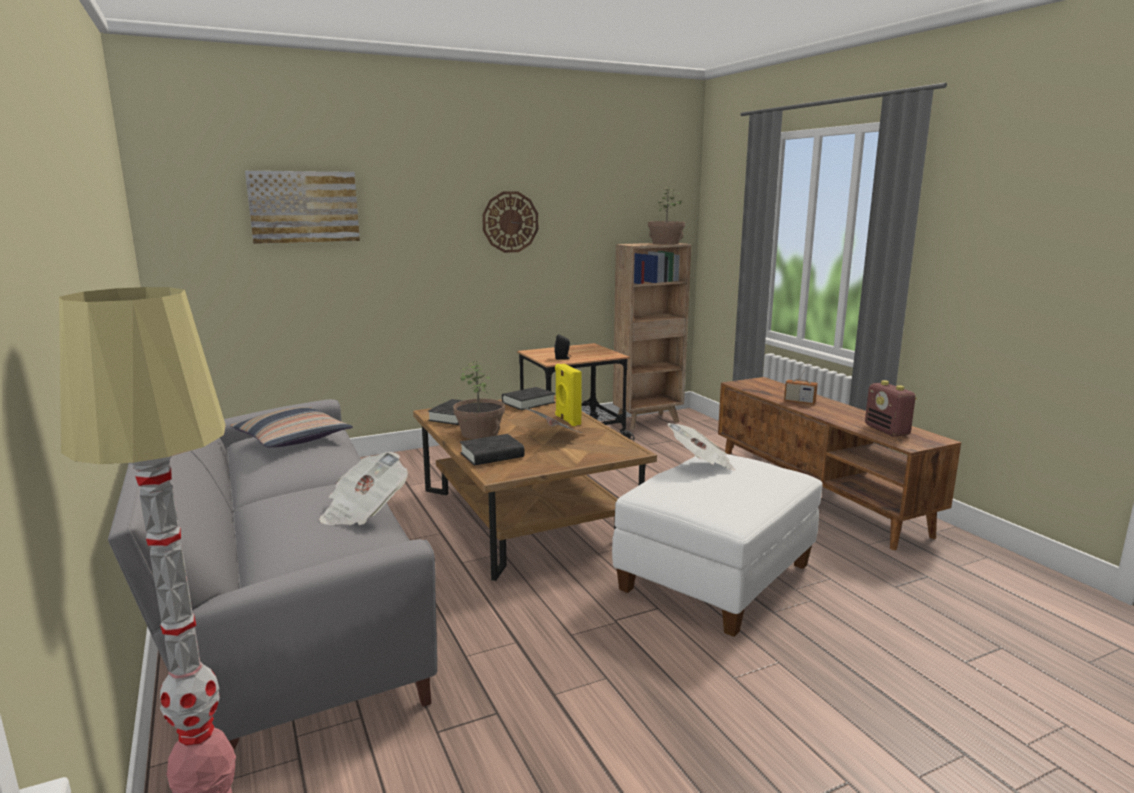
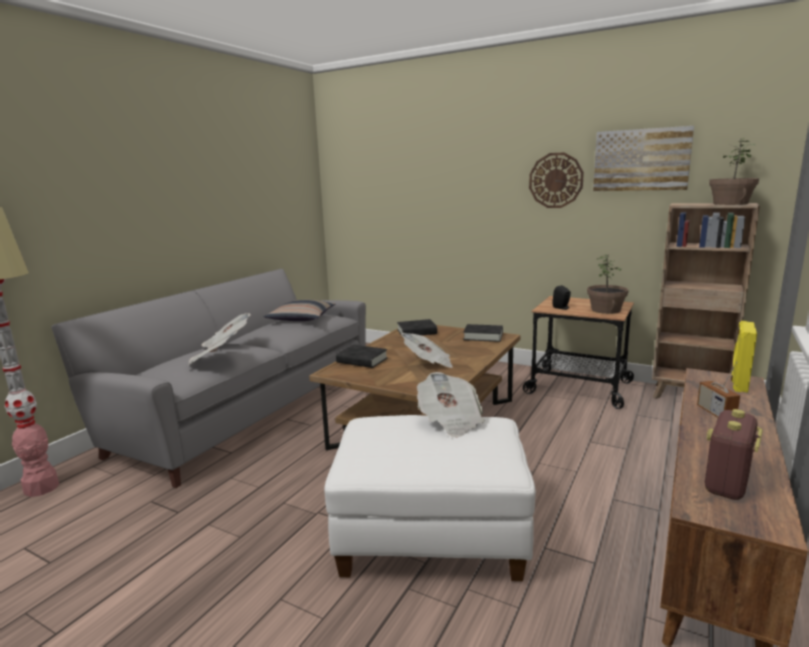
camera: 55 degrees right, 0 degrees up
picture [245,171,360,244] -> picture moved to [593,126,694,191]
potted plant [453,360,505,439] -> potted plant moved to [587,253,629,314]
yellow speaker [555,364,582,426] -> yellow speaker moved to [731,321,757,393]
none -> newspaper [201,313,251,348]

